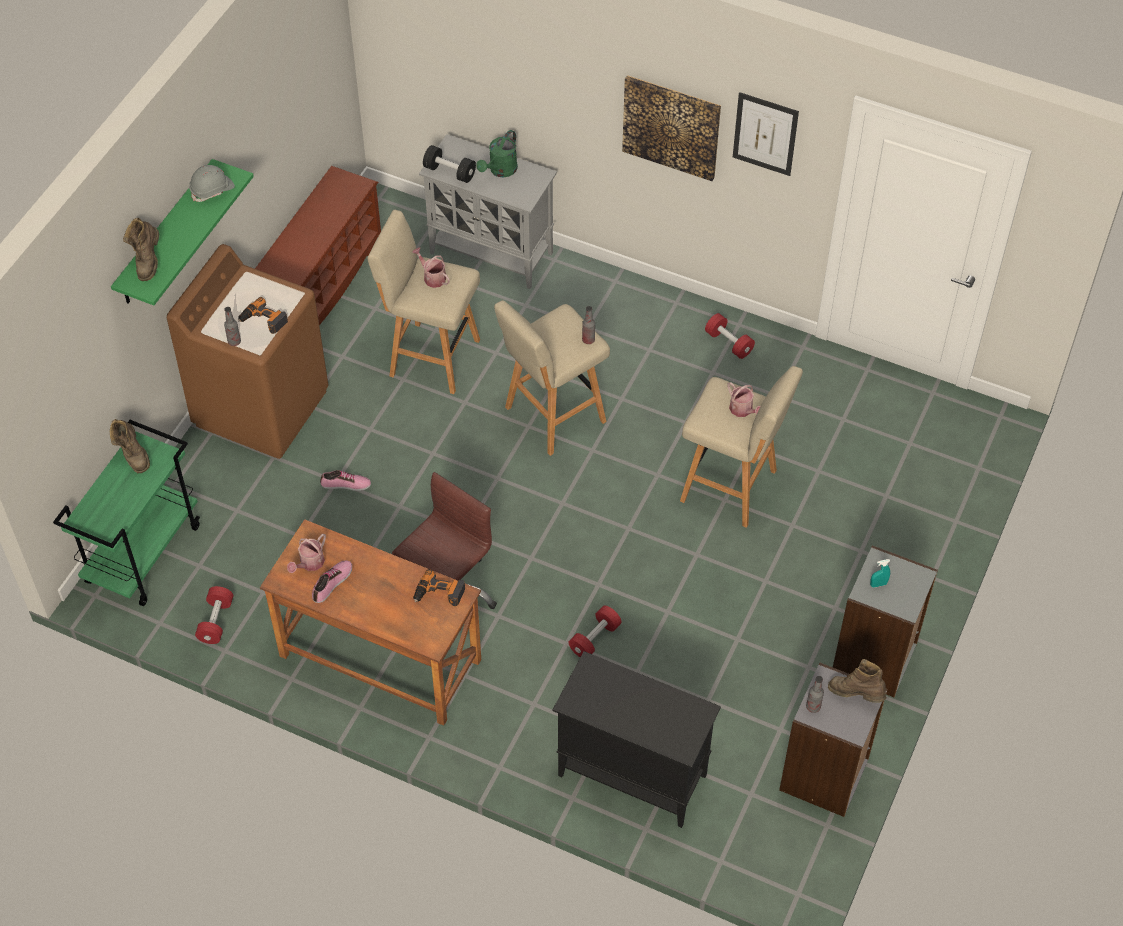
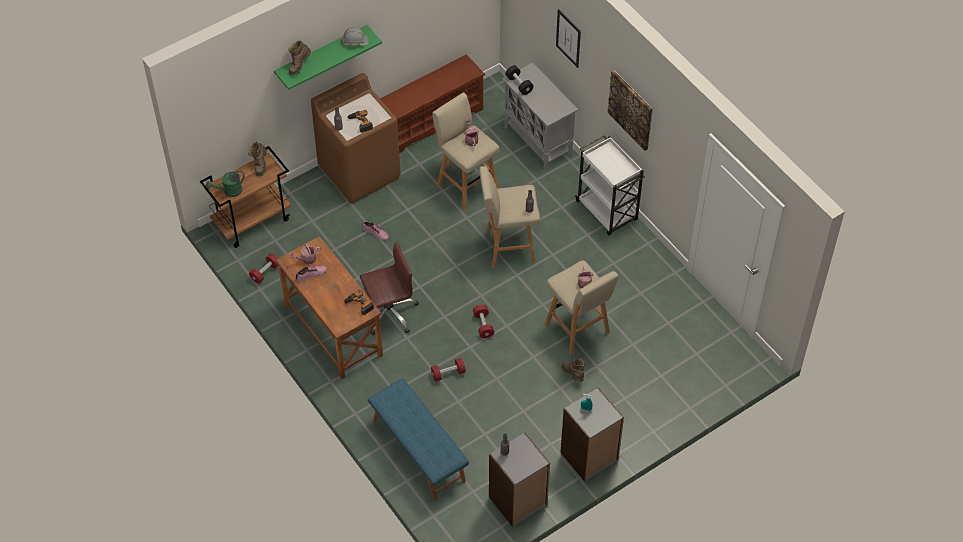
camera: 30 degrees right, 0 degrees up
green cart [53,420,200,606] -> brown cart [200,146,291,248]
green watering can [476,130,518,178] -> green watering can moved to [206,170,245,197]
black cabinet [553,651,721,828] -> blue bench [368,378,469,501]
red dumbbell [705,313,755,359] -> red dumbbell moved to [473,304,494,338]
picture [733,92,799,176] -> picture moved to [556,9,581,68]
brown boot [828,659,886,703] -> brown boot moved to [561,358,584,382]
none -> white cart [575,135,645,236]

